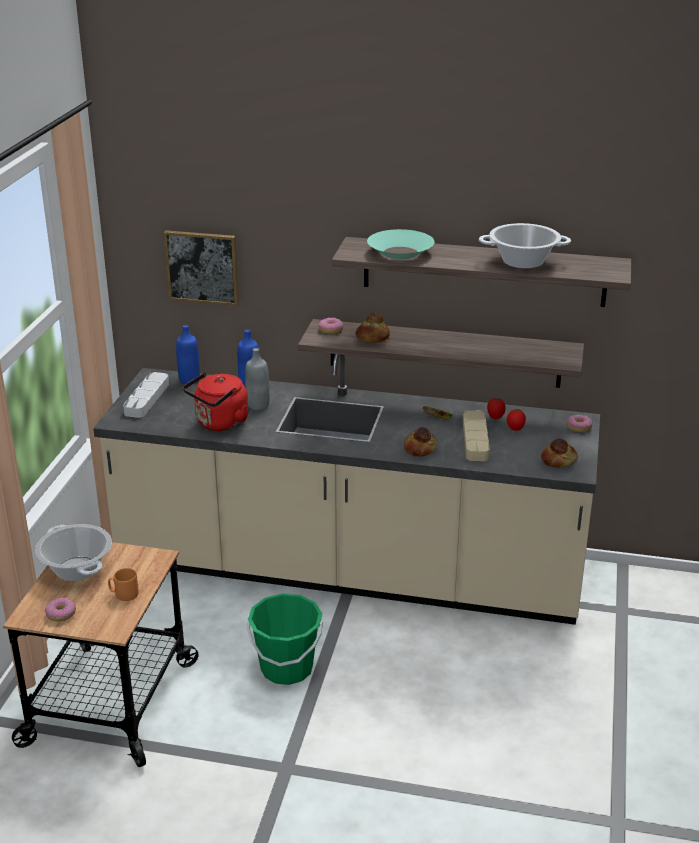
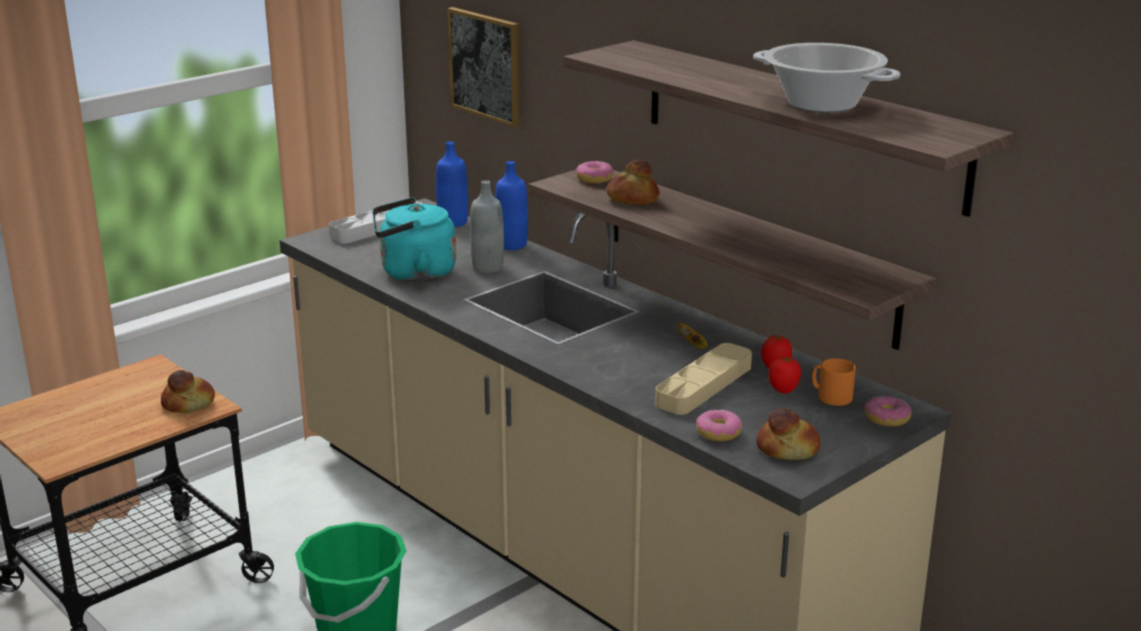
camera: 35 degrees right, 5 degrees down
cooking pot [35,524,112,581] -> none
donut [45,598,76,622] -> donut moved to [696,410,742,441]
orange mug [108,568,139,601] -> orange mug moved to [812,358,856,406]
red kettle [183,372,248,431] -> turquoise kettle [372,197,456,282]
turquoise bowl [367,229,435,260] -> none
bread [404,427,438,457] -> bread moved to [161,370,215,413]

